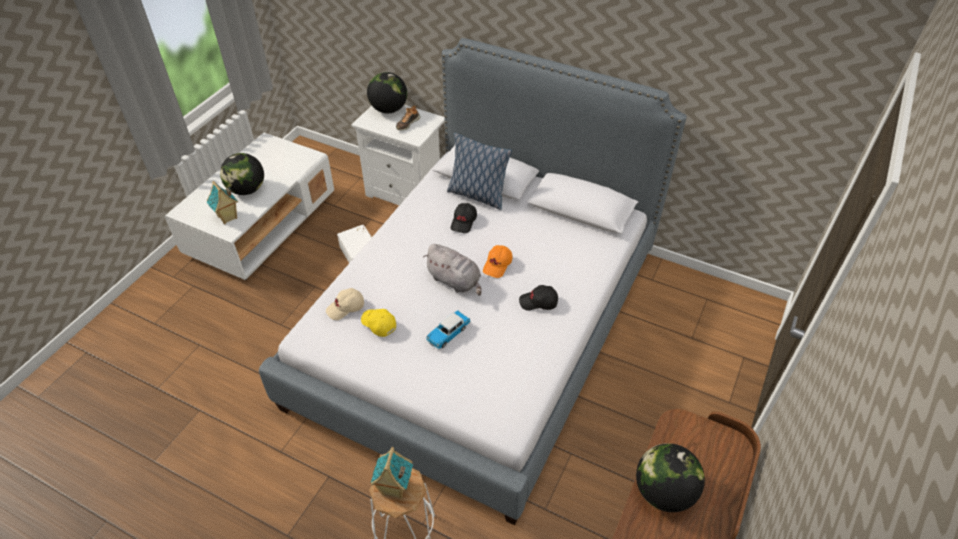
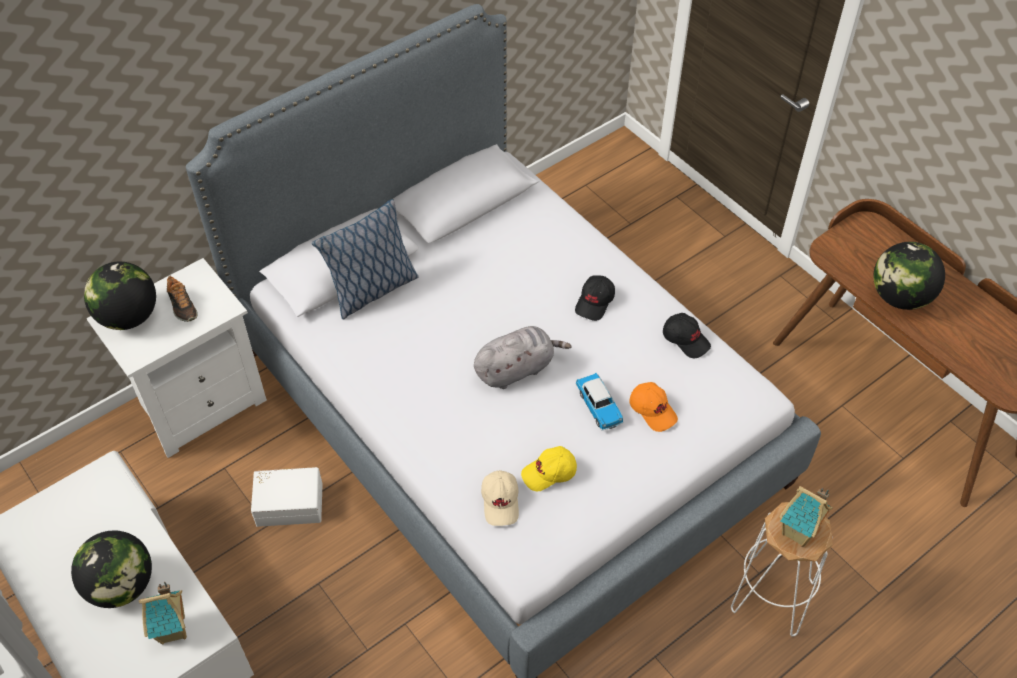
camera: 65 degrees left, 5 degrees up
black cap [451,203,477,233] -> black cap moved to [663,313,711,358]
orange cap [483,245,512,278] -> orange cap moved to [630,382,678,432]

